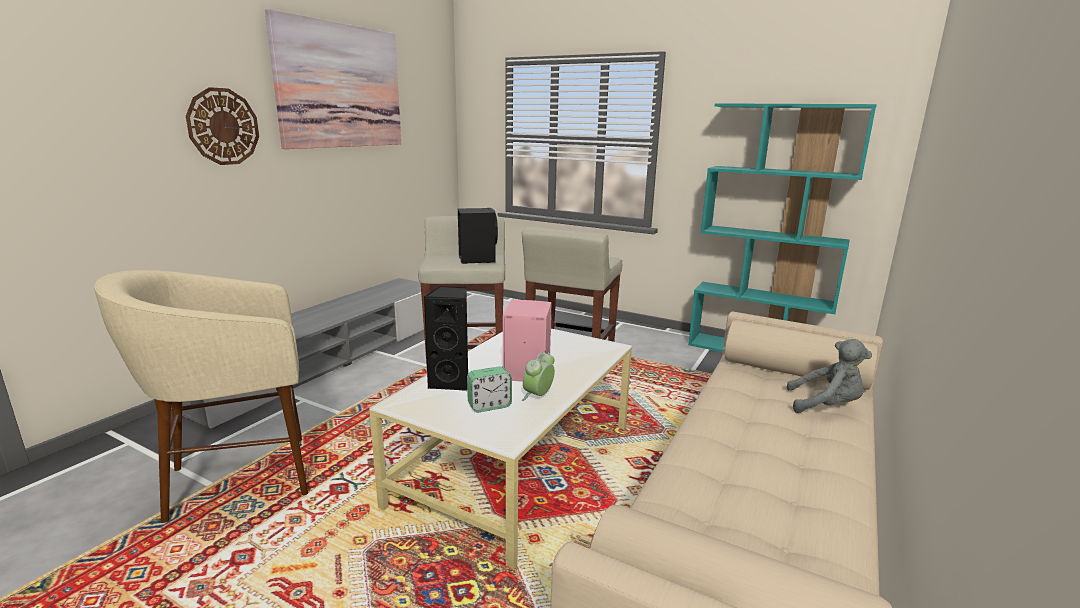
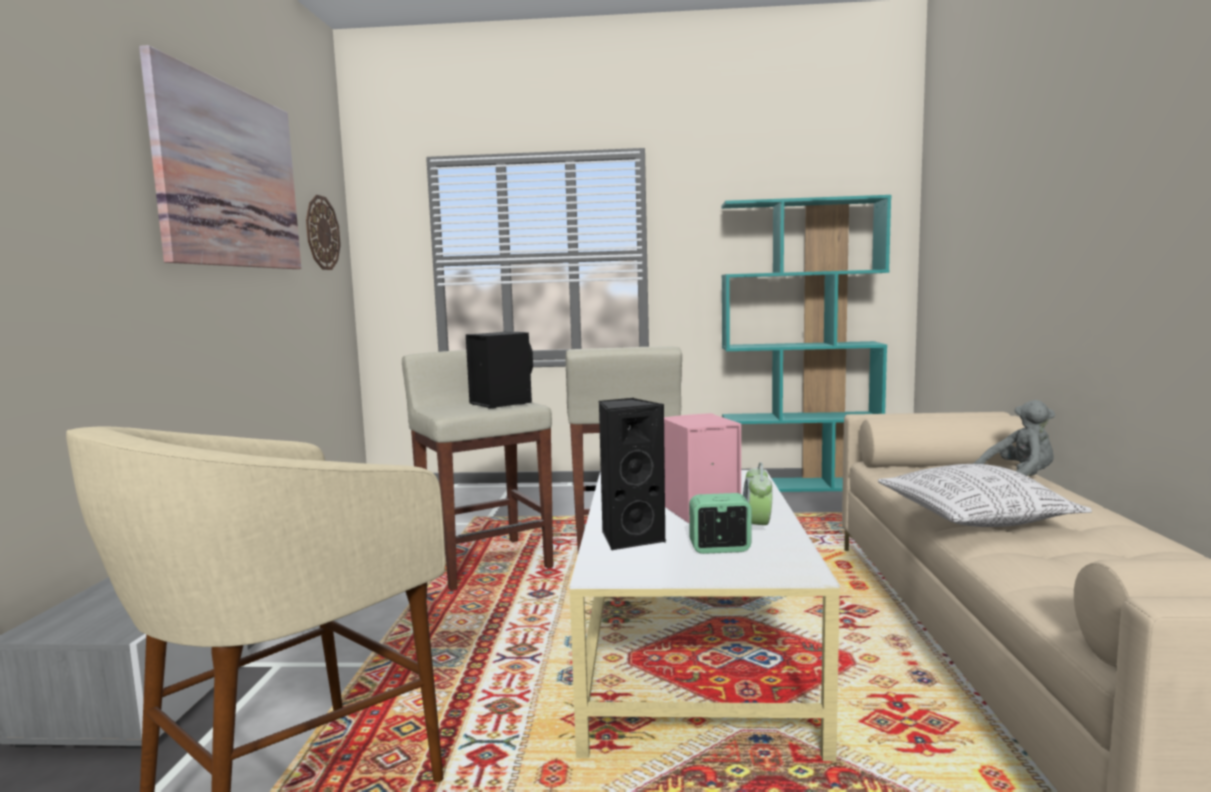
camera: 25 degrees left, 10 degrees down
wall clock [186,87,259,165] -> wall clock moved to [306,195,341,270]
alarm clock [467,366,512,412] -> alarm clock turned 135 degrees counterclockwise [689,493,752,554]
none -> pillow [878,464,1092,527]

